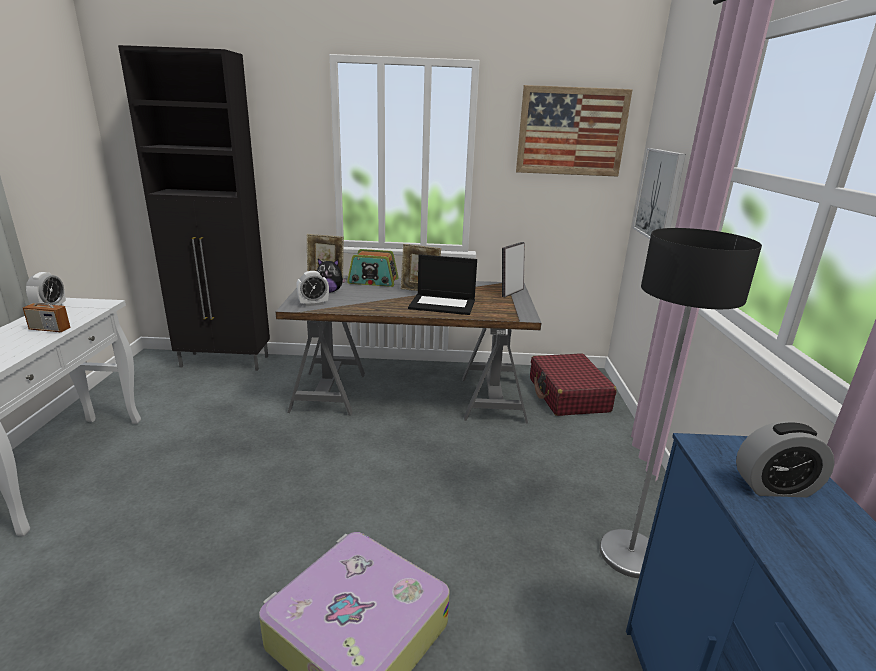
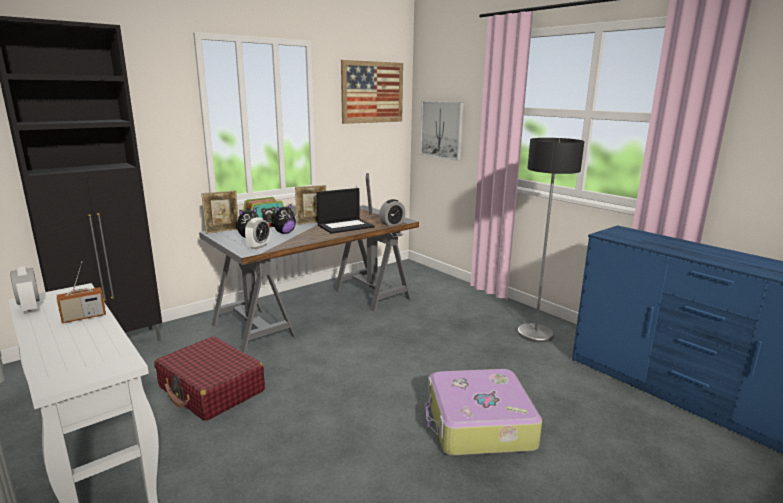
camera: 40 degrees left, 5 degrees down
red suitcase [530,354,617,416] -> red suitcase moved to [154,336,265,421]
alarm clock [736,421,835,497] -> alarm clock moved to [379,199,405,226]
none -> plush toy [271,204,296,234]

